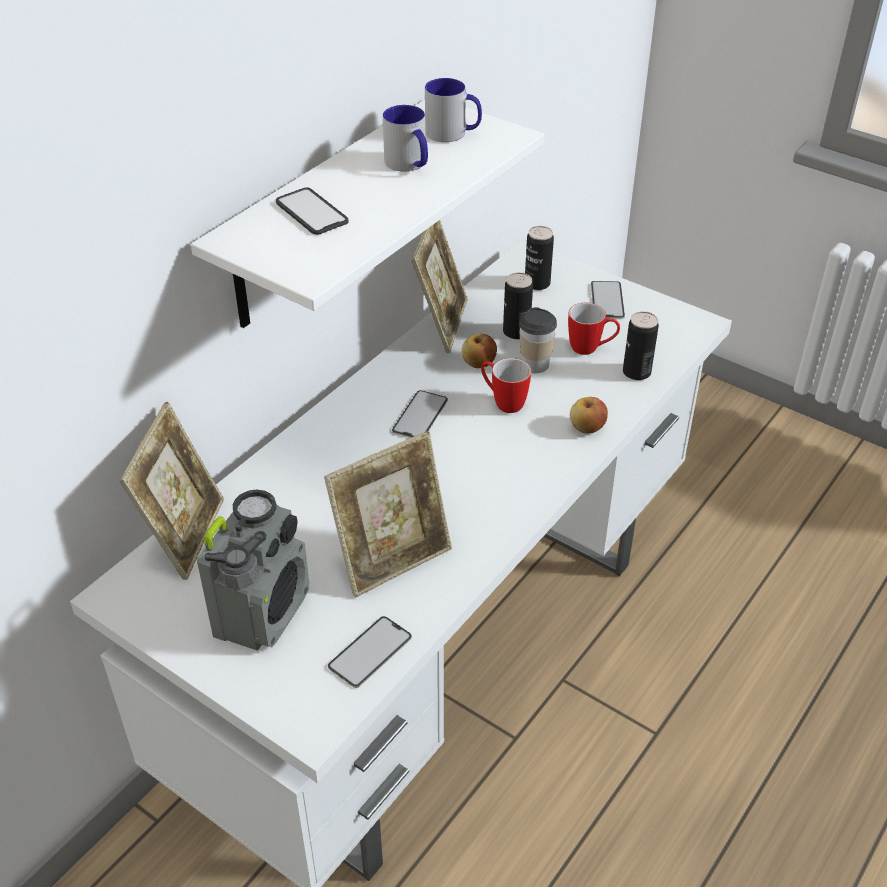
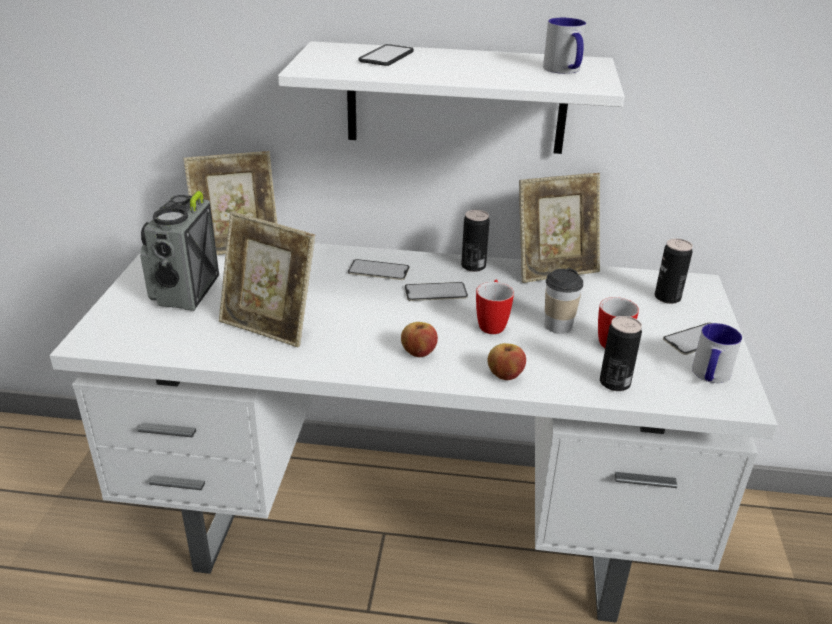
camera: 60 degrees right, 10 degrees down
radio [197,489,309,650] -> radio turned 105 degrees clockwise [140,191,219,311]
phone [328,616,412,688] -> phone moved to [348,259,410,280]
mug [383,105,428,171] -> mug moved to [692,323,742,383]
apple [462,334,497,368] -> apple moved to [401,322,438,357]
can [503,272,533,339] -> can moved to [461,210,490,272]

